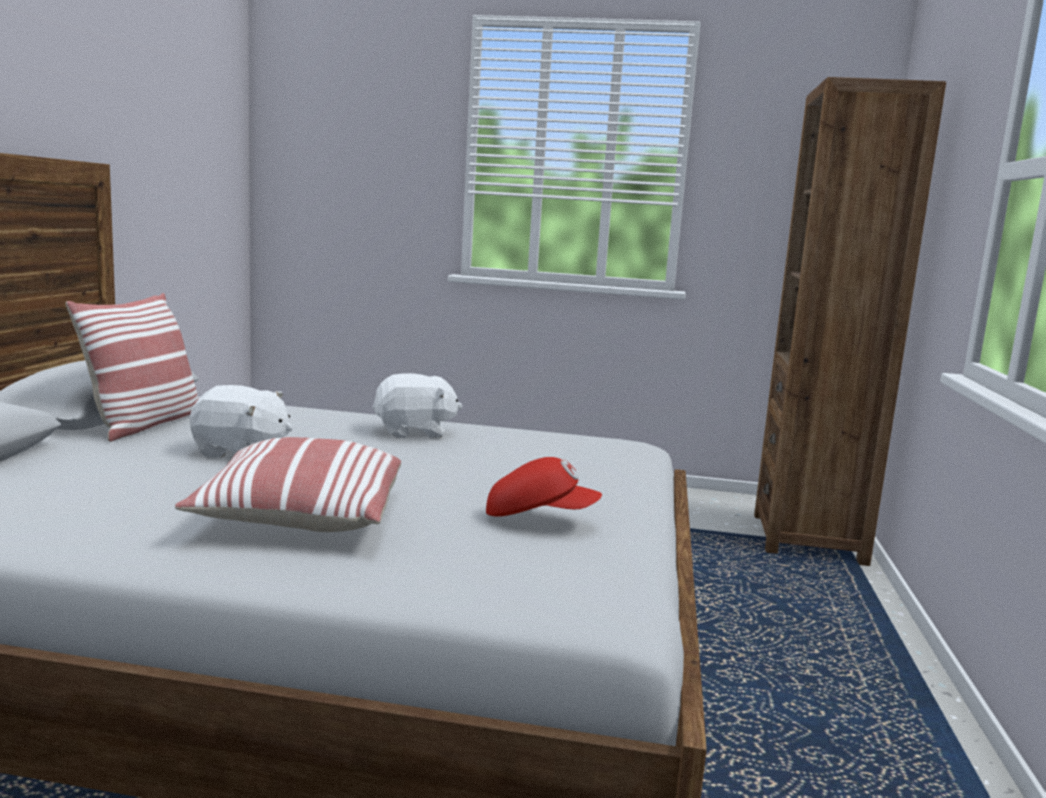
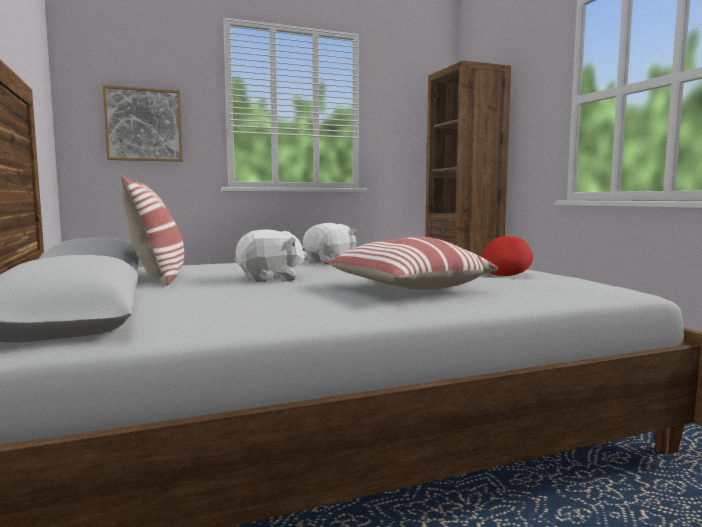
camera: 30 degrees left, 5 degrees down
red cap [486,457,602,517] -> red cap turned 45 degrees counterclockwise [481,235,533,276]
none -> picture [103,85,183,162]

